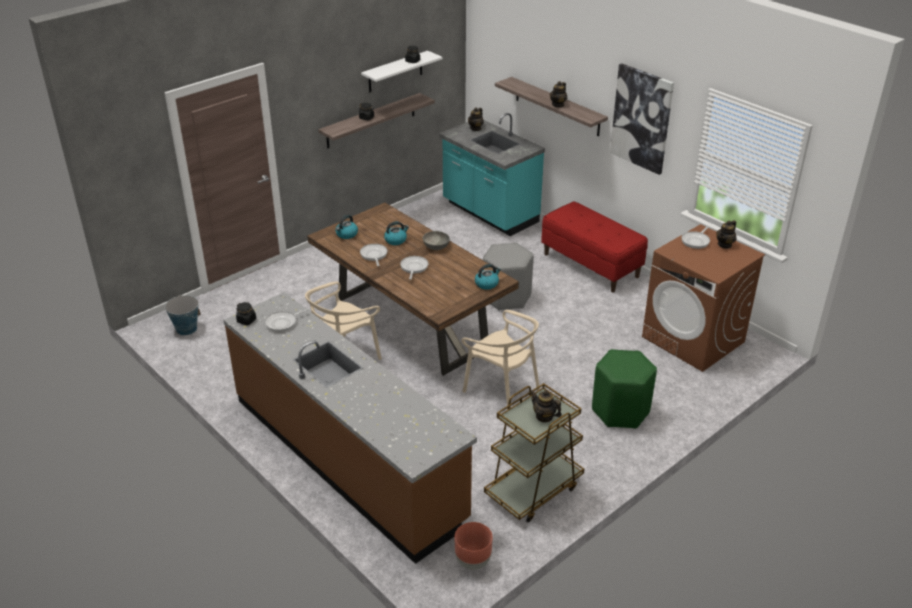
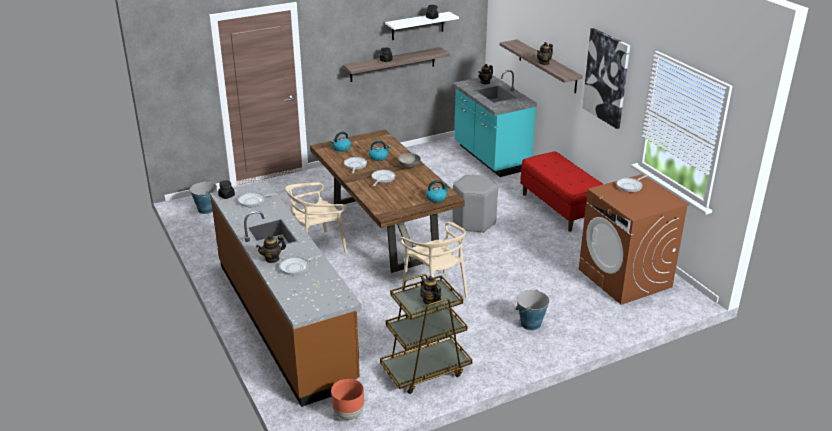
camera: 15 degrees right, 5 degrees down
green stool [592,349,657,429] -> bucket [515,289,550,330]
teapot [716,220,737,249] -> teapot moved to [256,235,286,263]
none -> frying pan [280,255,322,275]

